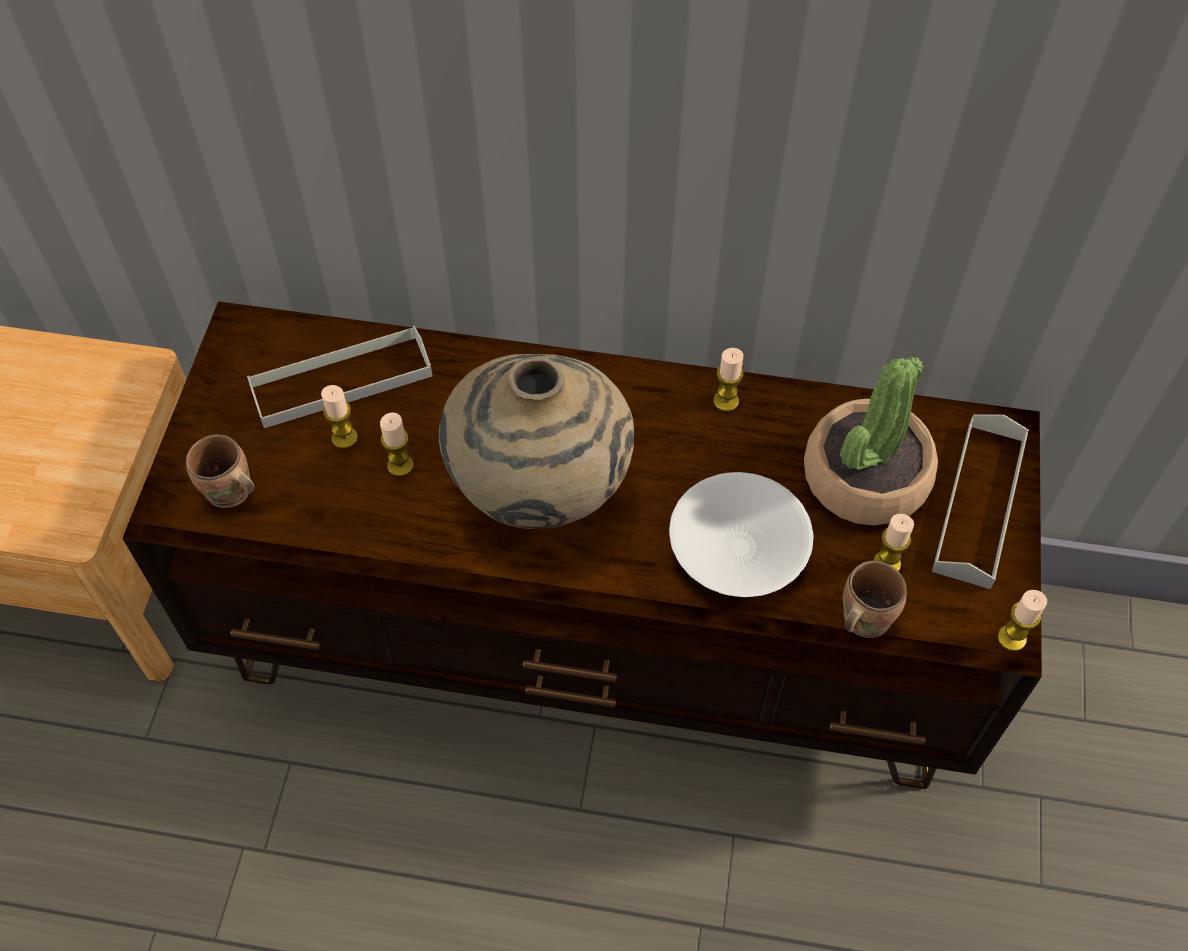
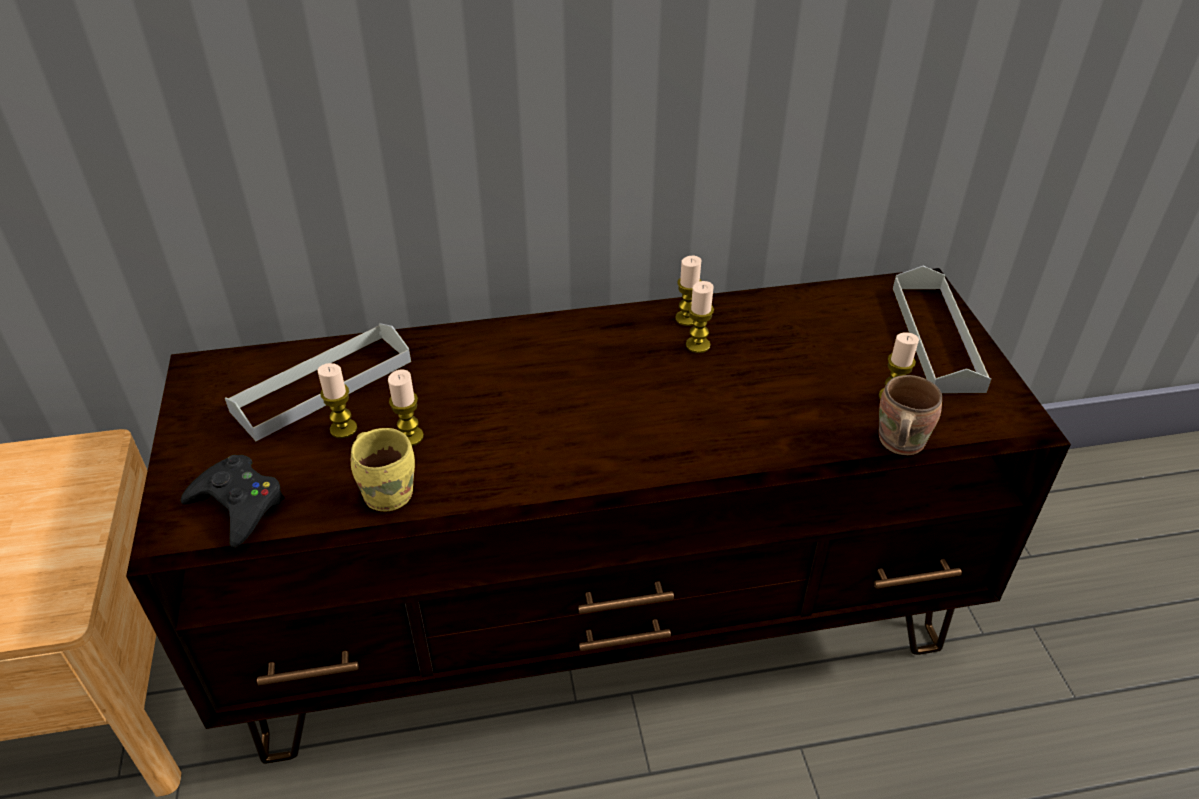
camera: 20 degrees left, 15 degrees down
brown mug [186,434,254,508] -> black game controller [181,455,285,548]
beige vase [439,354,634,529] -> none
white bowl [669,472,813,597] -> none
potted plant [804,356,938,526] -> none
candle [998,590,1047,651] -> candle moved to [686,281,714,353]
none -> yellow mug [351,428,415,511]

